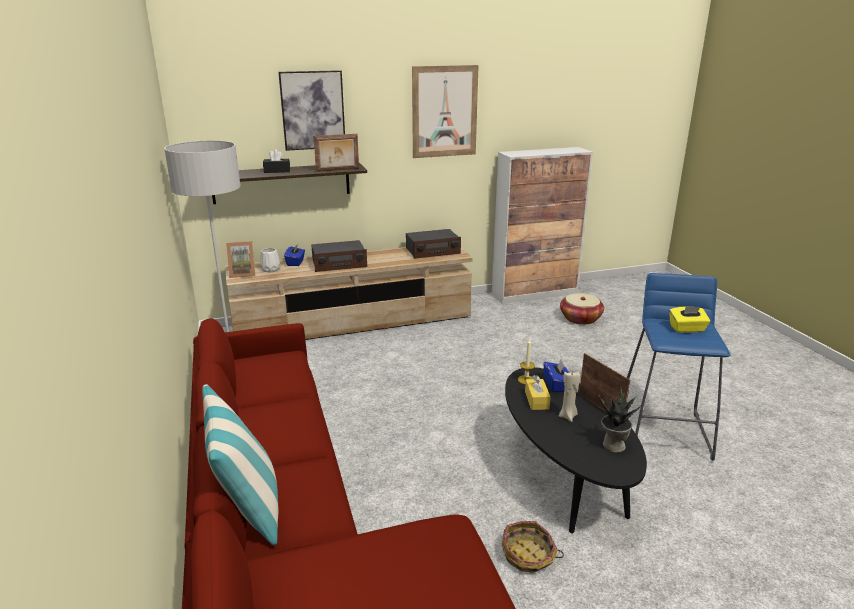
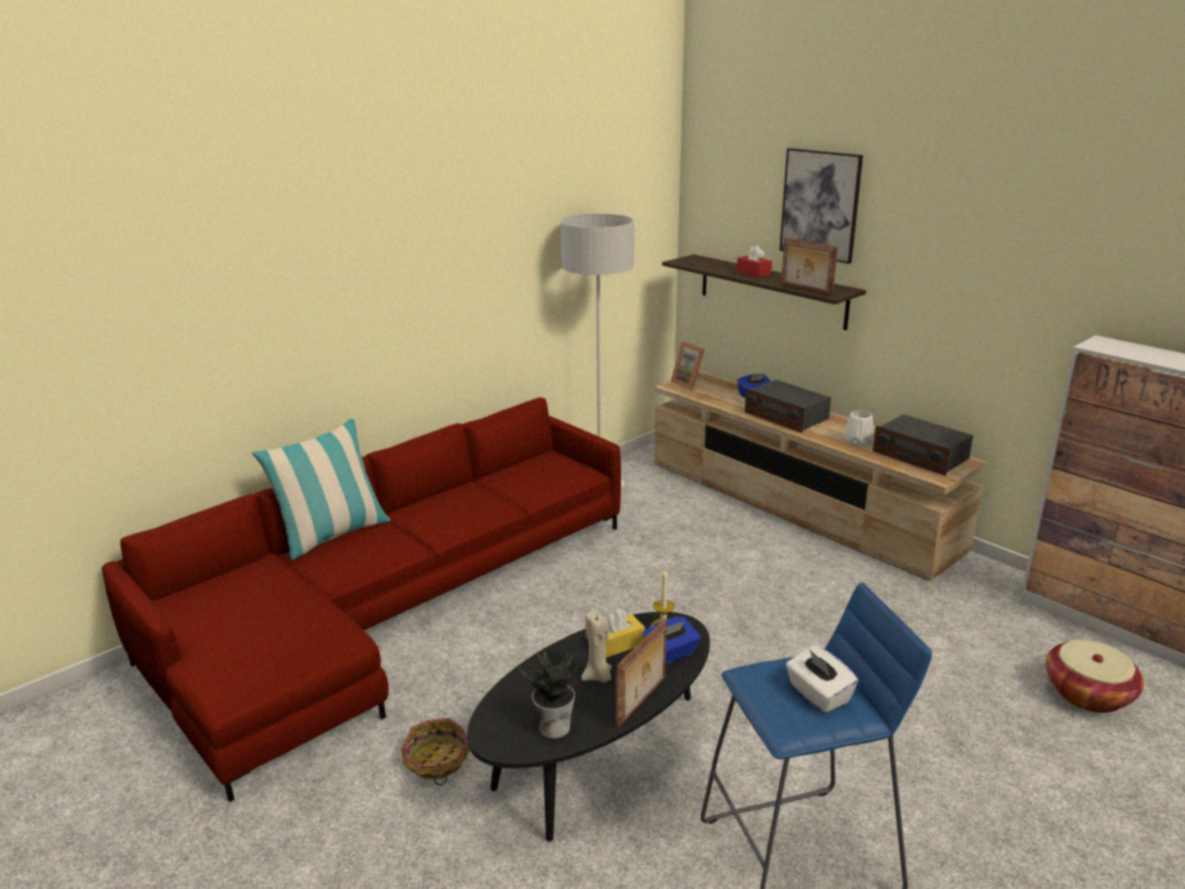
camera: 65 degrees right, 0 degrees up
white vase [260,248,281,273] -> white vase moved to [844,411,874,447]
black tissue box [263,149,290,173] -> red tissue box [737,245,772,278]
picture [412,65,479,158] -> none
yellow tissue box [669,306,710,333] -> white tissue box [786,645,858,713]

